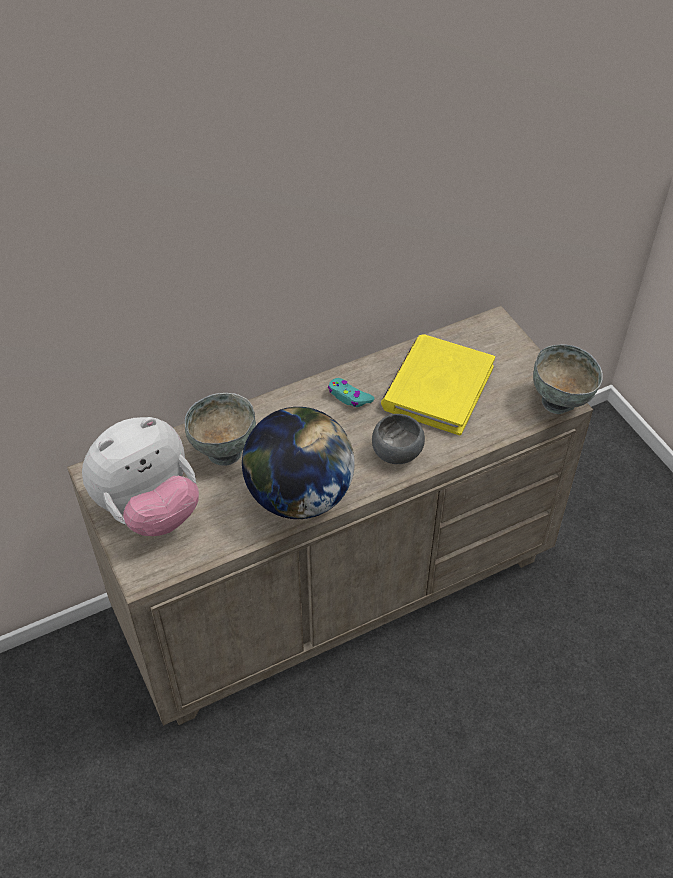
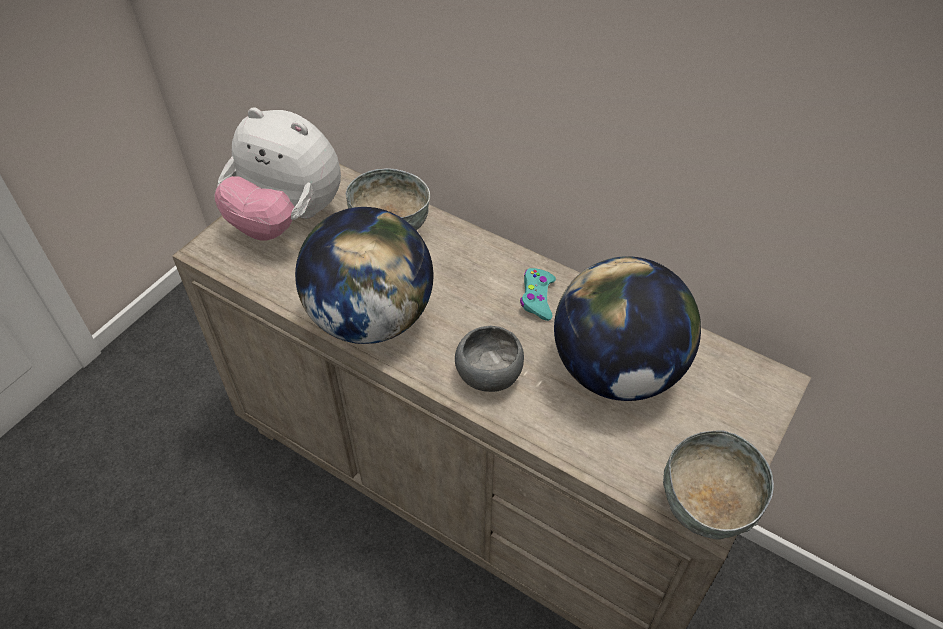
camera: 60 degrees right, 0 degrees up
yellow book [381,334,495,436] -> globe [554,256,701,401]

